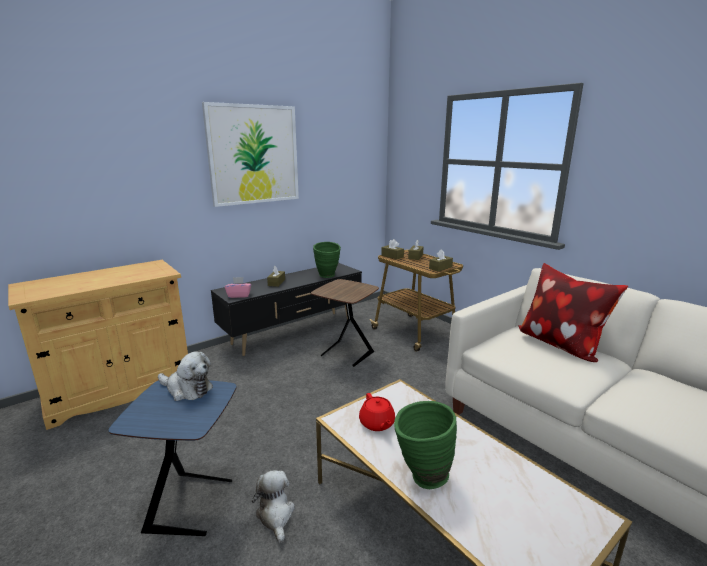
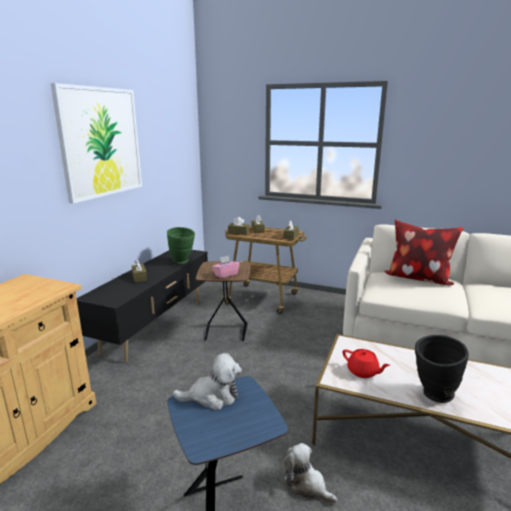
camera: 30 degrees left, 0 degrees up
pink tissue box [225,277,251,298] -> pink tissue box moved to [212,256,240,278]
green vase [394,401,457,489] -> black vase [415,335,469,403]

